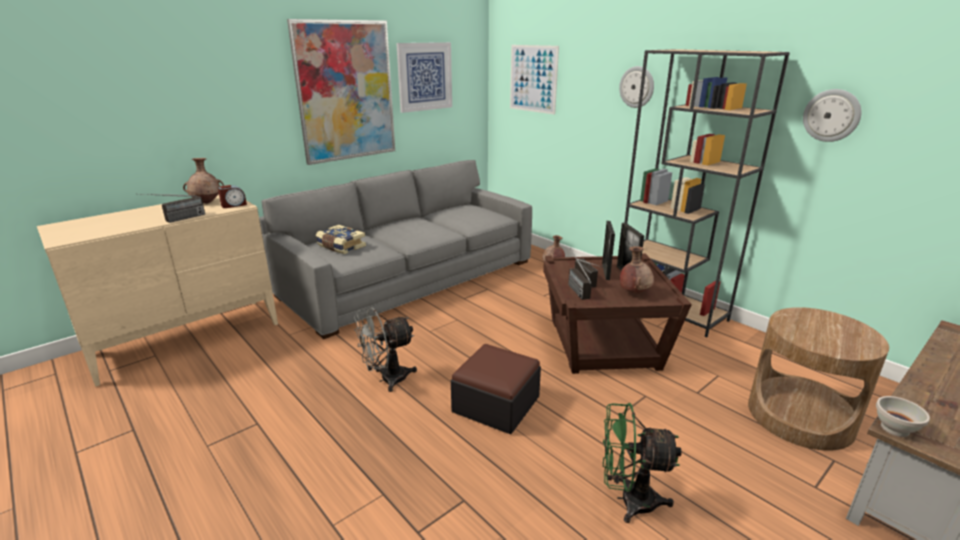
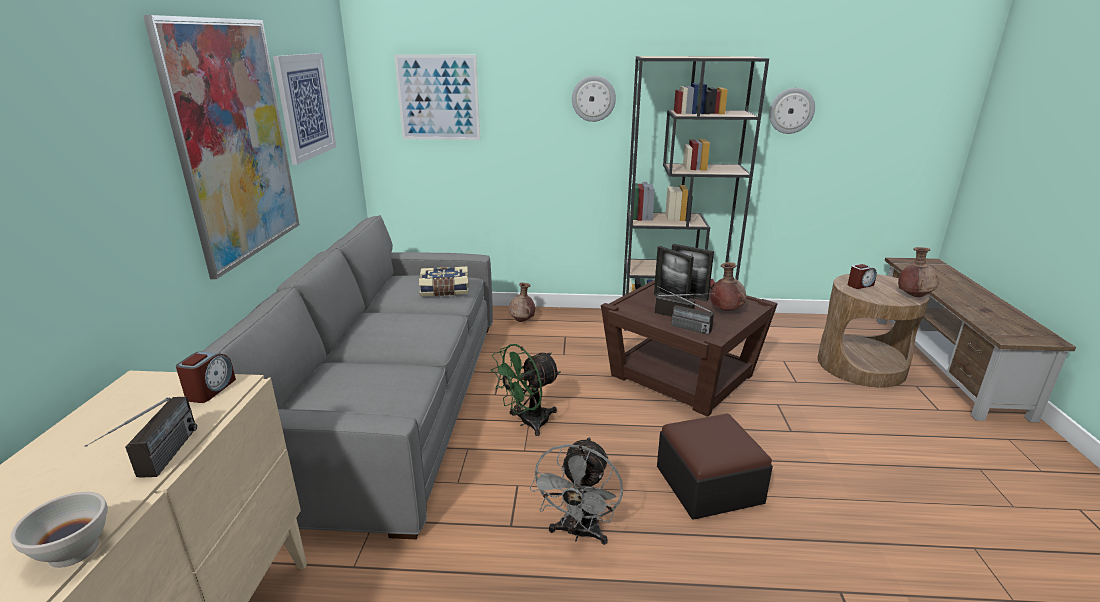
camera: 45 degrees left, 0 degrees up
brown vase [183,158,224,203] -> brown vase moved to [898,247,938,297]
book [316,225,366,254] -> book moved to [419,266,469,296]
green fan [603,403,682,523] -> green fan moved to [490,344,560,436]
white bowl [876,396,930,437] -> white bowl moved to [11,492,108,568]
none -> alarm clock [848,264,877,289]

